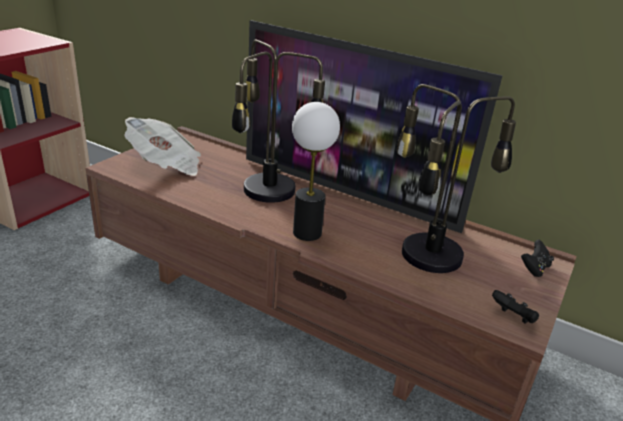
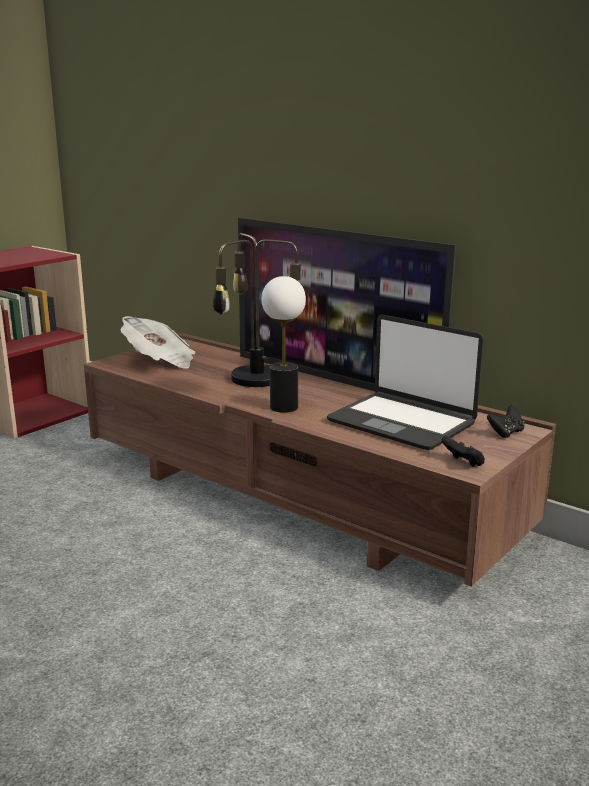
camera: 10 degrees right, 10 degrees down
table lamp [396,84,516,273] -> laptop [327,315,484,450]

